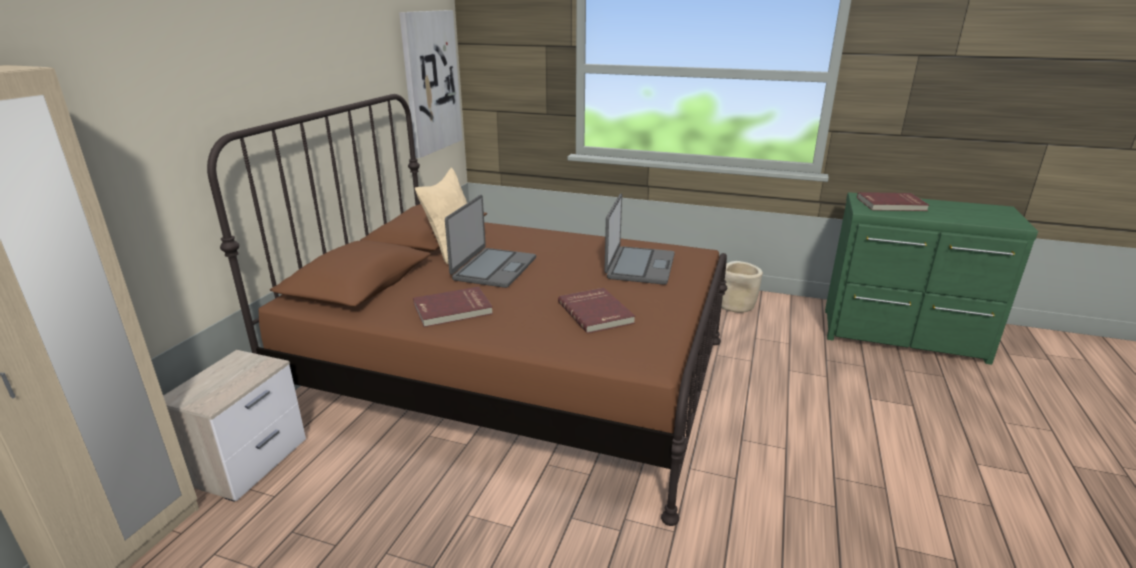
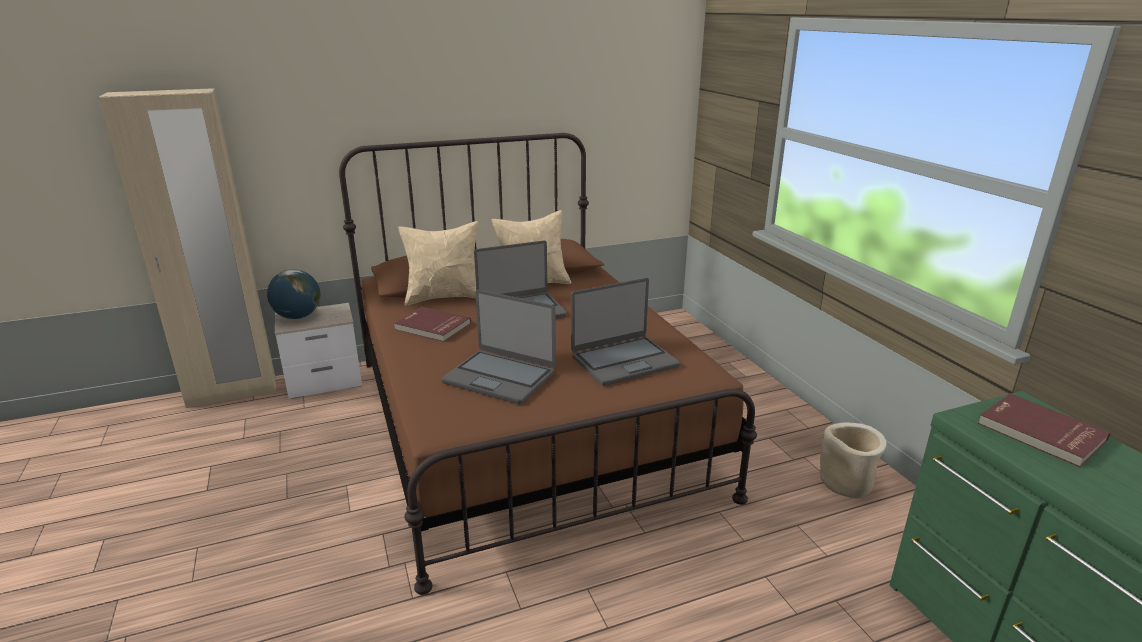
camera: 50 degrees right, 0 degrees up
picture [399,10,462,158] -> none
red book [558,288,635,334] -> laptop [441,290,556,404]
none -> globe [267,269,320,319]
none -> beige pillow [398,221,479,306]

